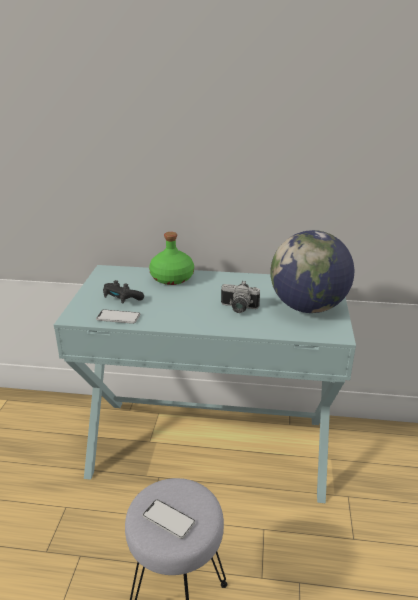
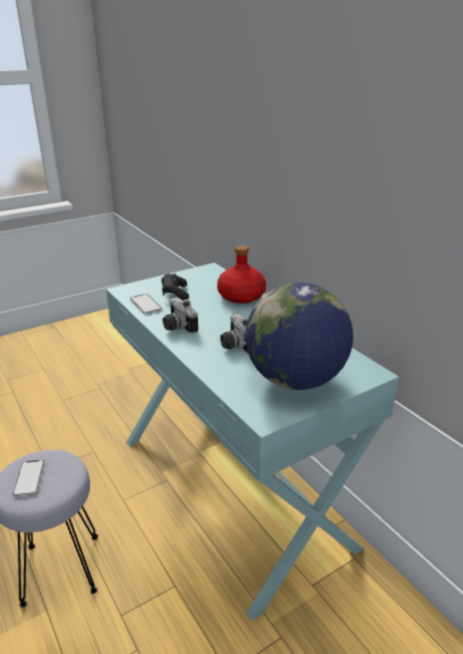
camera: 50 degrees right, 0 degrees up
green bottle [149,232,194,285] -> red bottle [217,245,266,304]
none -> camera [163,298,198,334]

